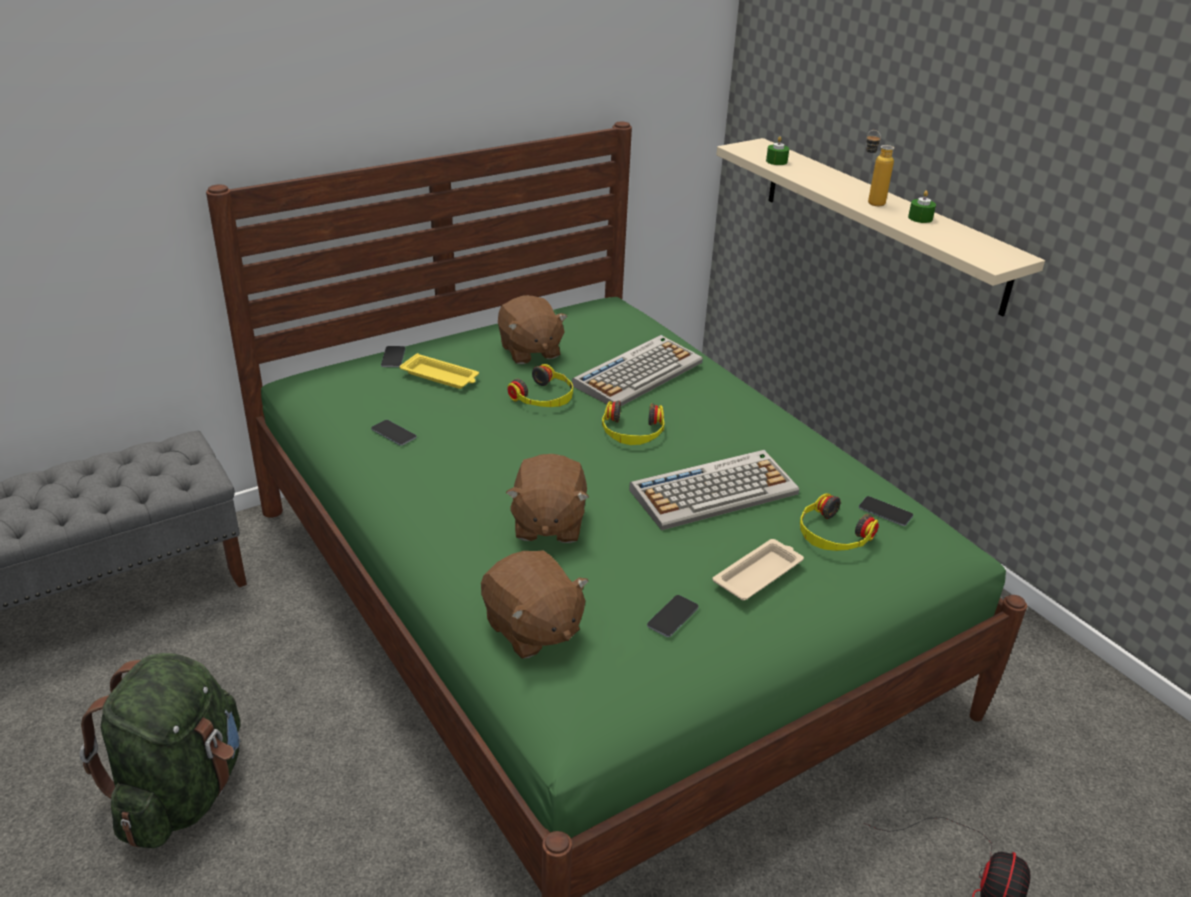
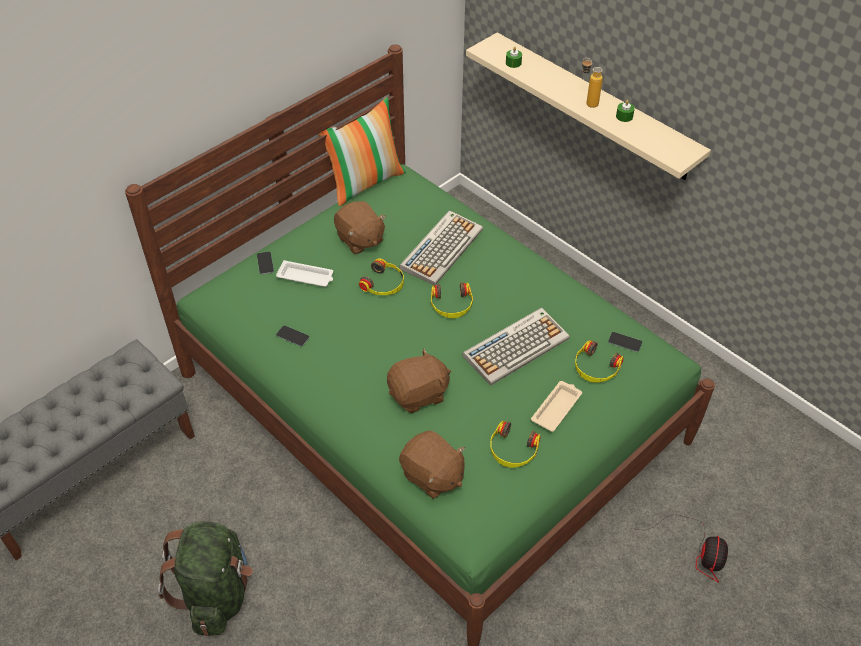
camera: 10 degrees left, 15 degrees up
yellow tray [399,353,479,389] -> white tray [276,260,333,287]
brown plush toy [506,454,589,543] -> brown plush toy turned 105 degrees counterclockwise [387,348,451,413]
phone [647,595,699,637] -> headphones [490,421,541,468]
none -> pillow [318,97,406,206]

